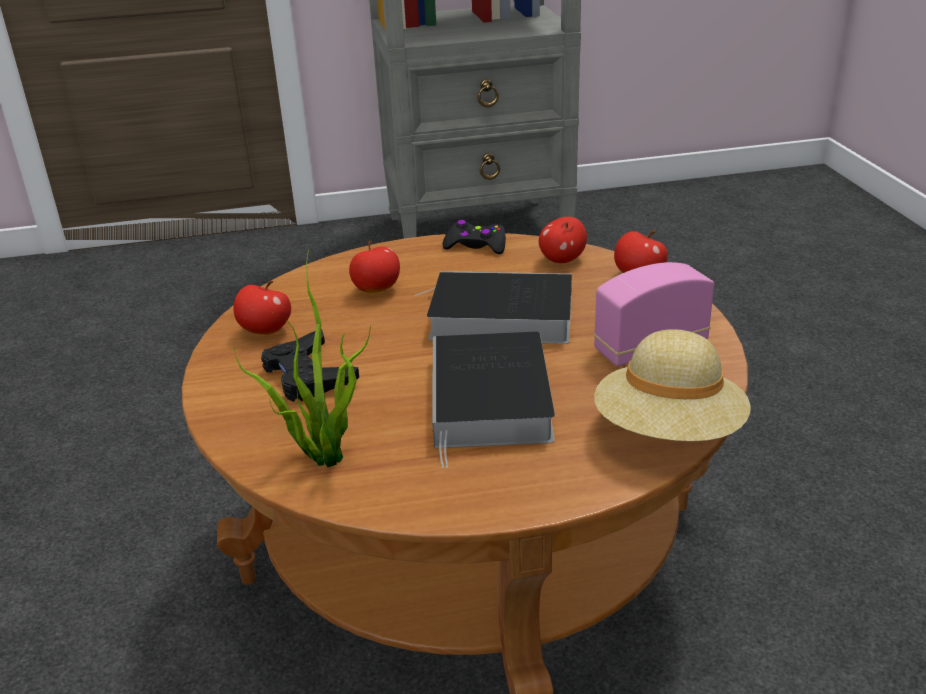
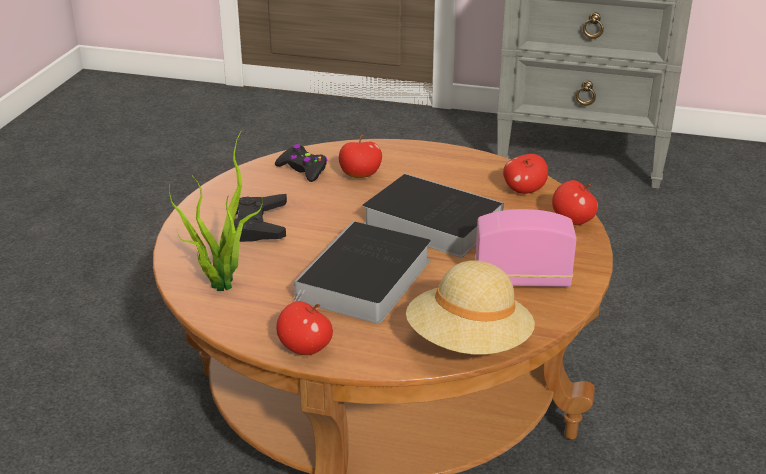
camera: 25 degrees right, 0 degrees up
apple [233,281,291,335] -> apple moved to [277,301,333,355]
black game controller [442,220,506,254] -> black game controller moved to [275,144,328,182]

